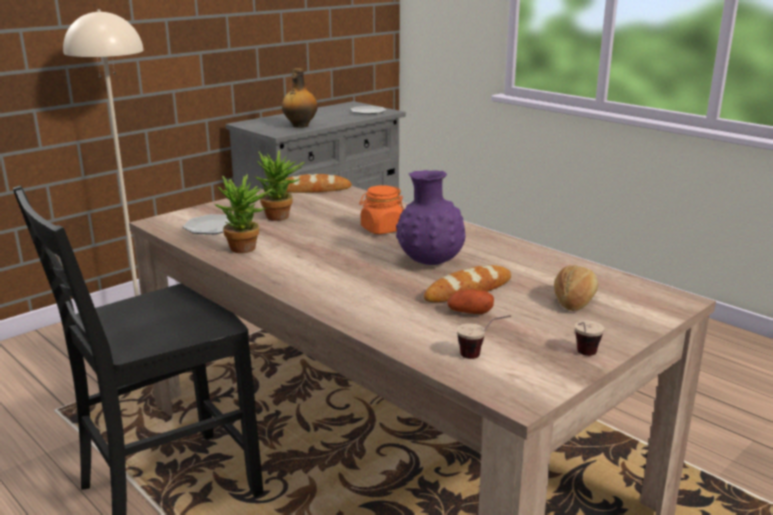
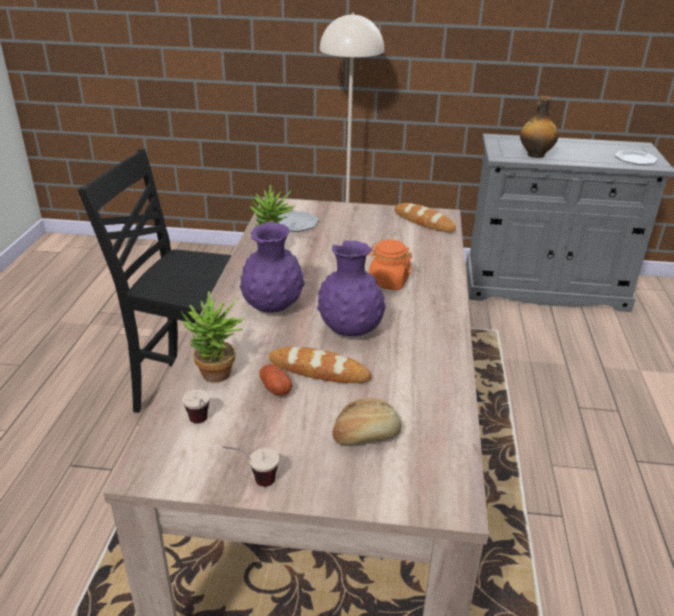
camera: 50 degrees right, 10 degrees up
potted plant [254,150,305,221] -> potted plant moved to [181,291,245,383]
none -> purple vase [240,222,305,313]

